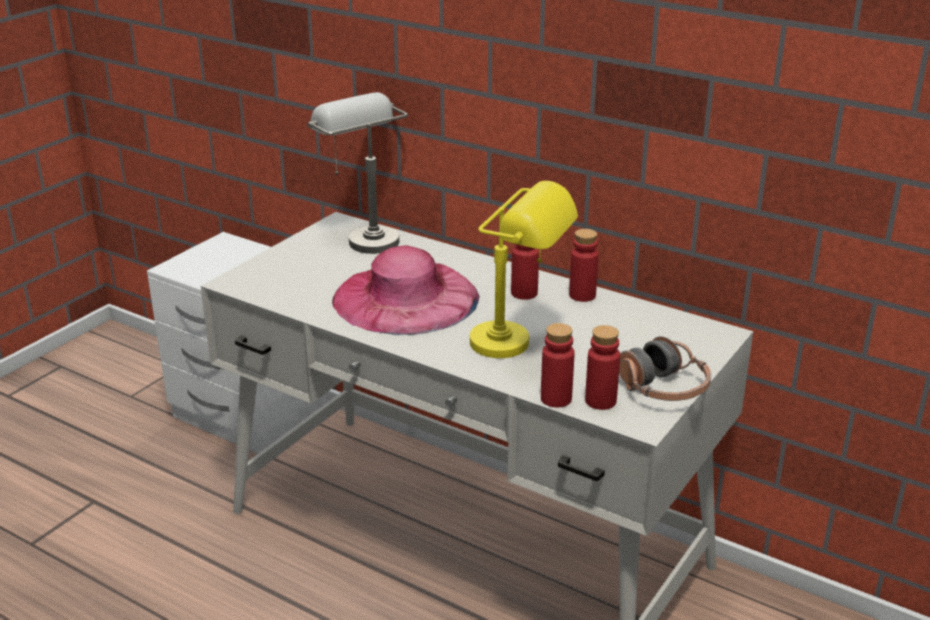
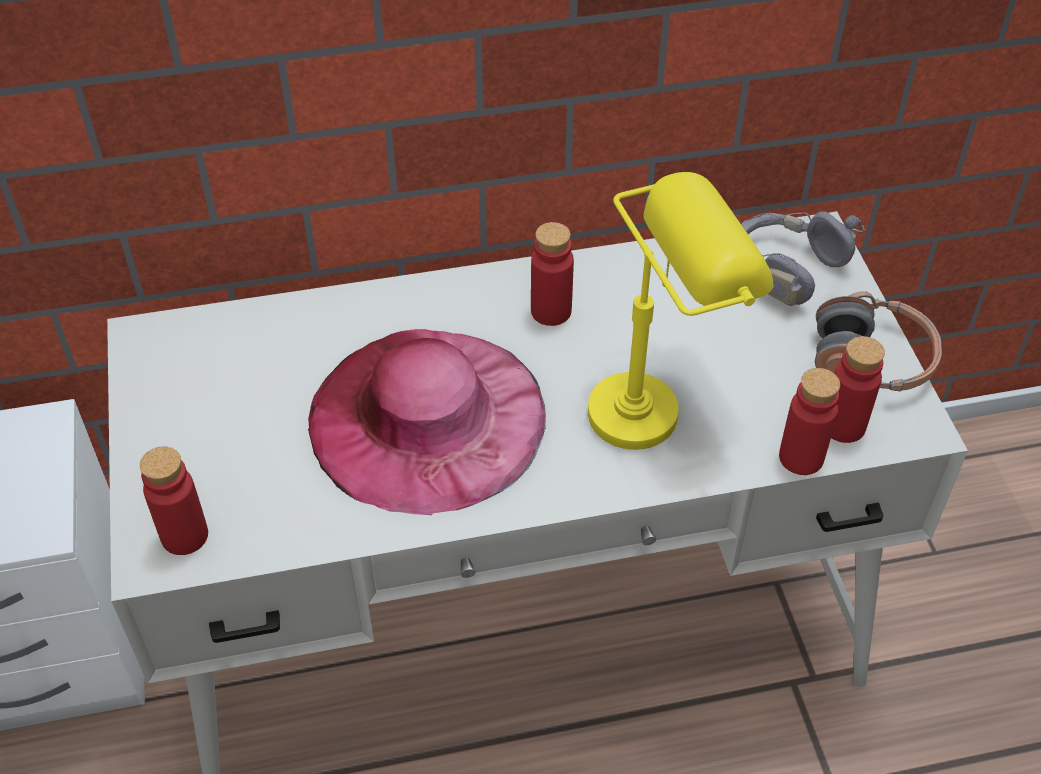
camera: 45 degrees left, 20 degrees up
grey table lamp [307,92,408,254] -> none
red bottle [569,229,599,302] -> red bottle moved to [140,446,208,555]
none -> grey headphones [741,211,865,306]

